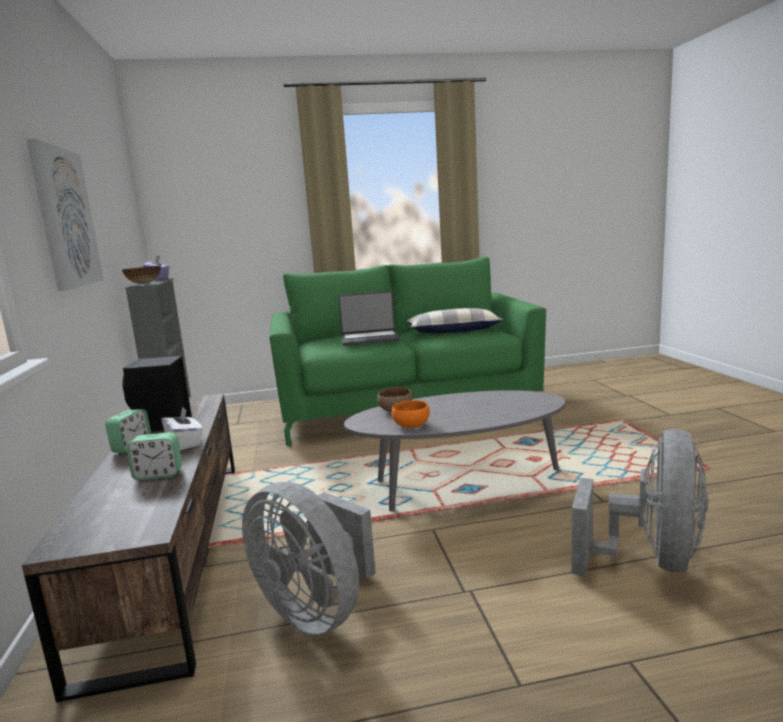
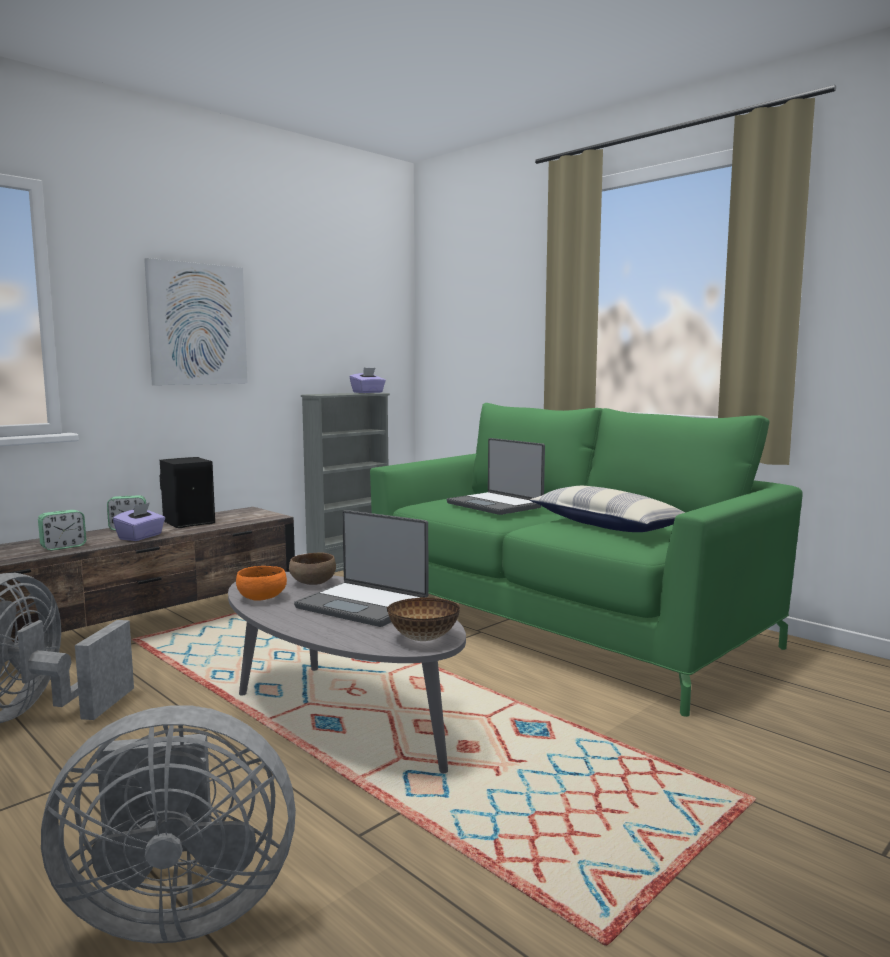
camera: 55 degrees right, 5 degrees down
bowl [122,266,161,284] -> bowl moved to [387,597,460,641]
alarm clock [127,432,182,481] -> alarm clock turned 90 degrees counterclockwise [38,510,86,551]
white tissue box [161,407,203,450] -> purple tissue box [113,503,165,541]
none -> laptop [294,510,429,627]

